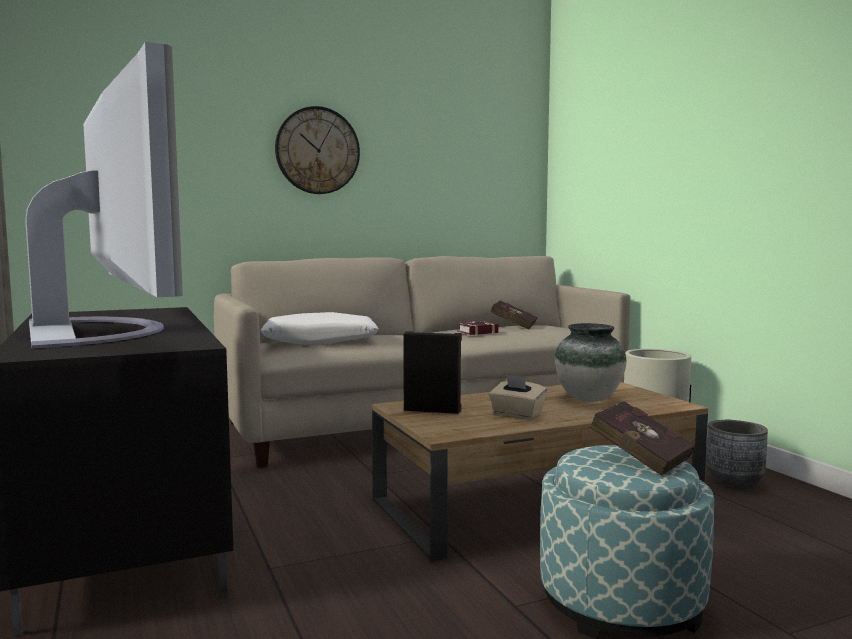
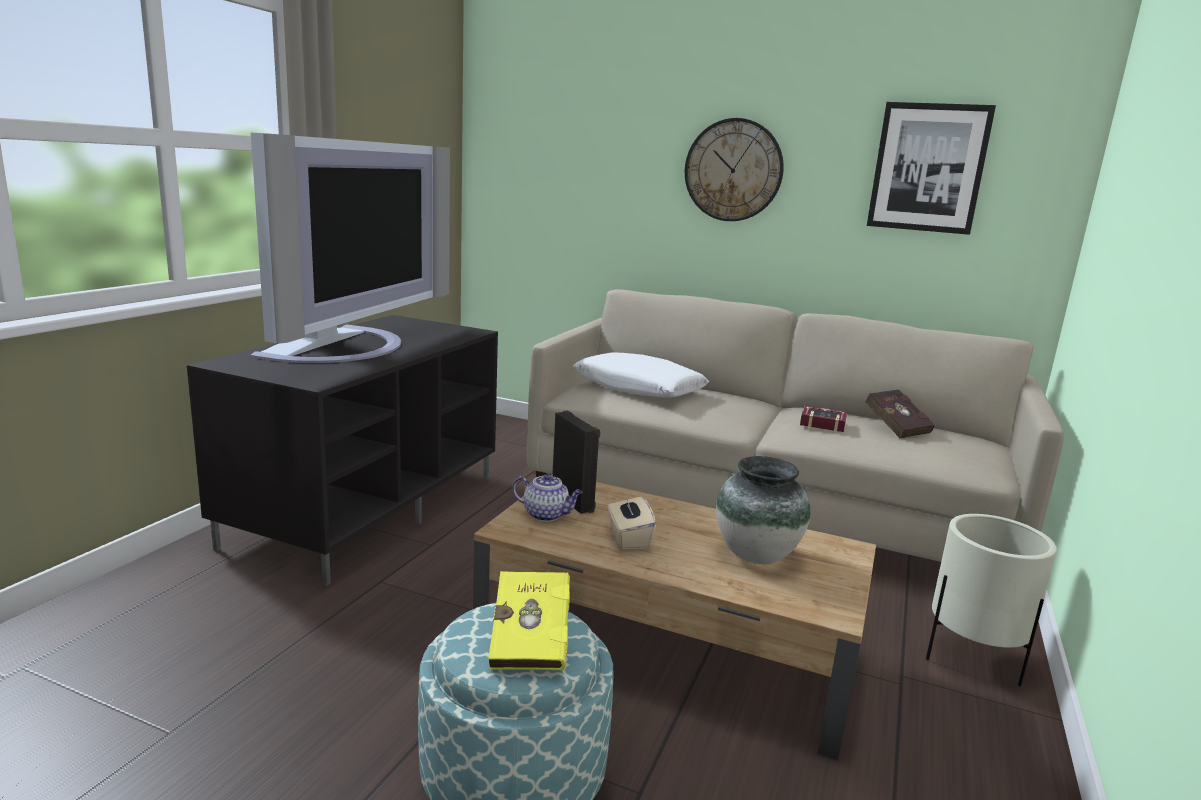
camera: 45 degrees right, 10 degrees up
red book [590,401,695,476] -> yellow book [488,569,570,670]
grey planter [706,420,768,489] -> none
none -> teapot [512,474,583,522]
none -> picture [867,102,996,235]

